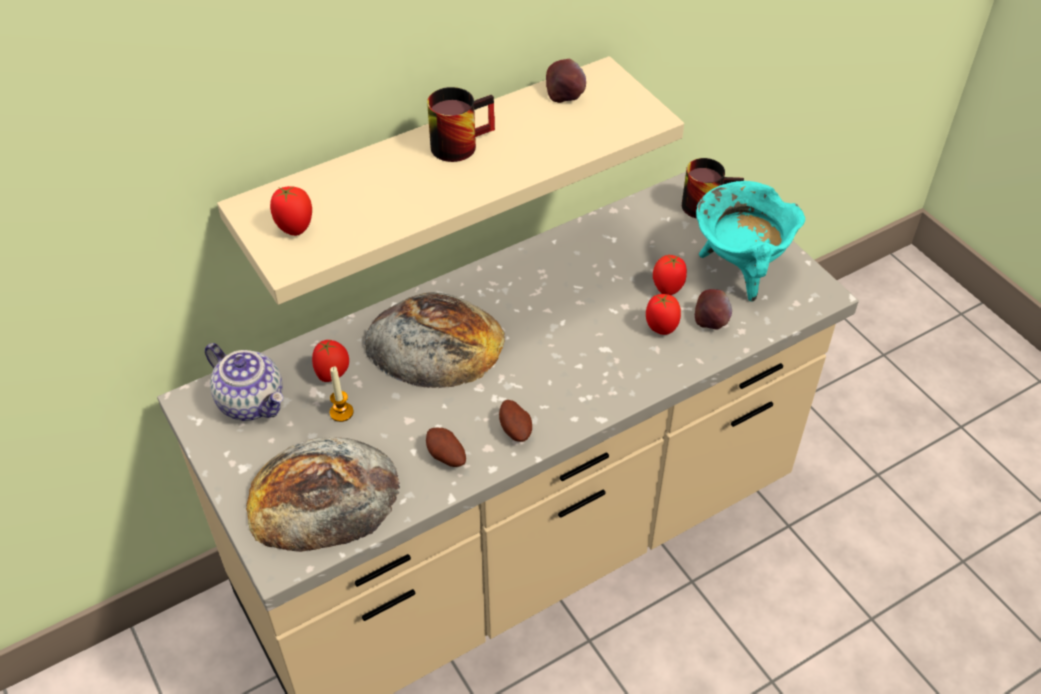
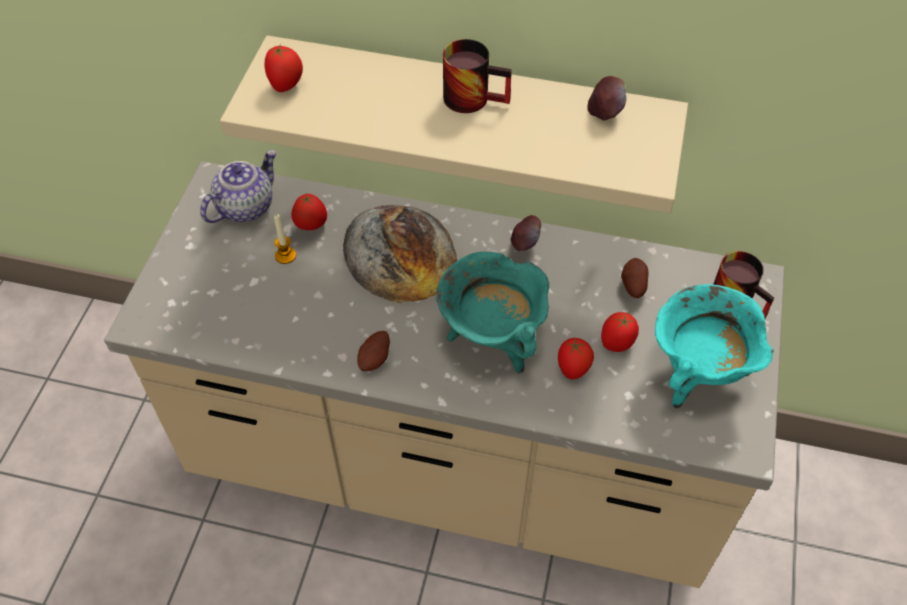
camera: 45 degrees right, 5 degrees up
teapot [205,343,283,421] -> teapot turned 135 degrees counterclockwise [200,150,277,223]
bread [246,437,400,552] -> none
potato [426,427,466,467] -> potato moved to [621,258,649,298]
apple [695,289,732,330] -> apple moved to [511,215,541,251]
none -> turquoise cooking pot [436,252,549,374]

